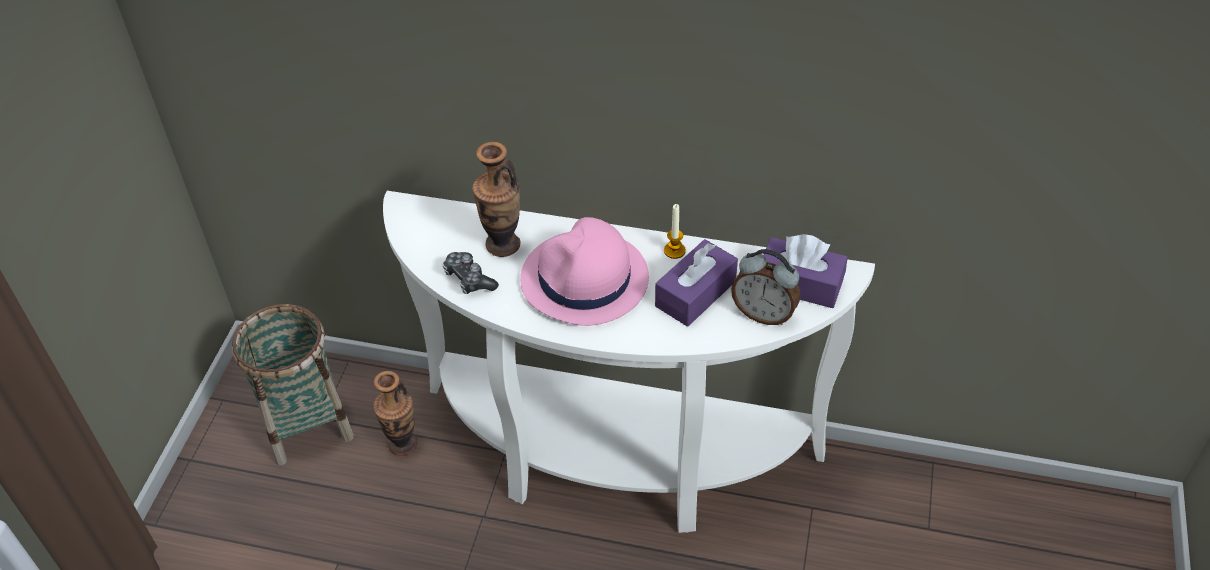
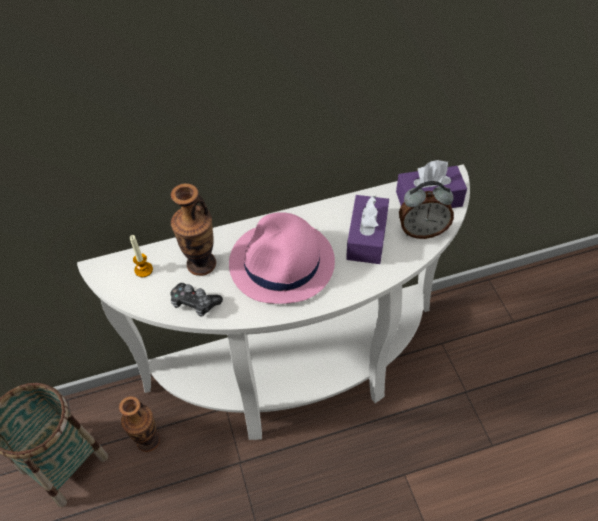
camera: 30 degrees left, 5 degrees up
candle [664,204,686,259] -> candle moved to [130,235,153,277]

